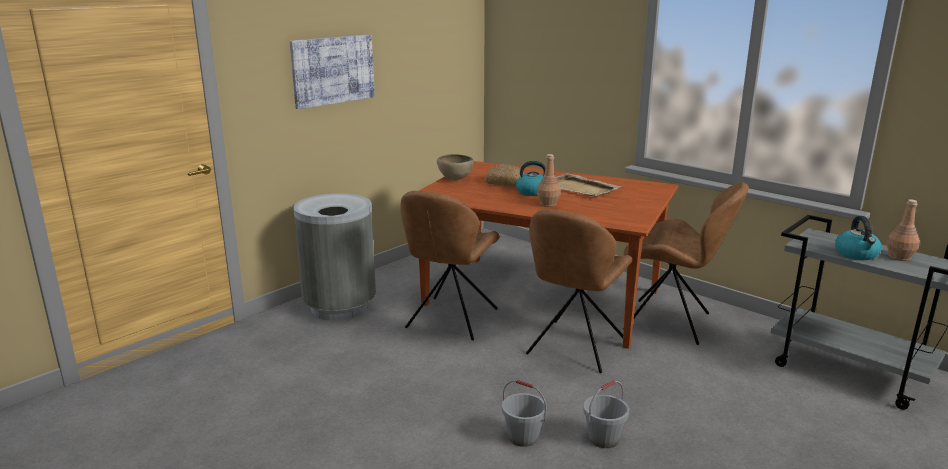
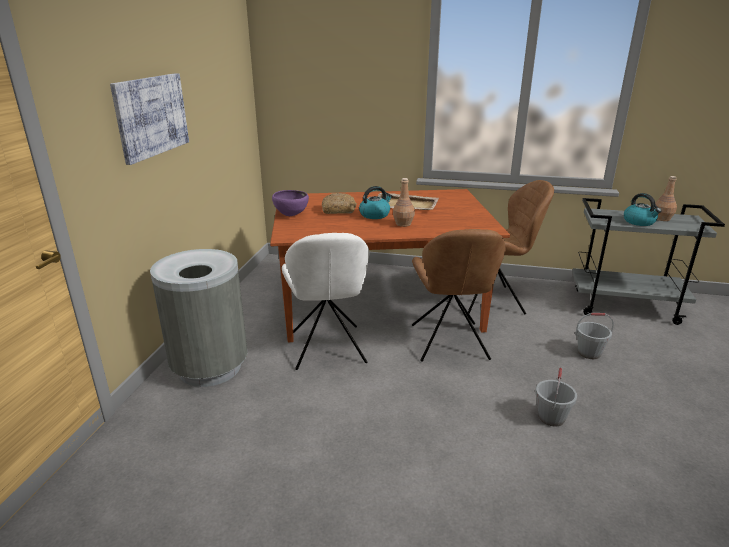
camera: 30 degrees left, 5 degrees up
brown chair [400,191,499,340] -> white chair [282,233,369,370]
brown bowl [437,154,474,180] -> purple bowl [272,190,309,216]
grey bucket [502,379,547,447] -> grey bucket moved to [575,313,614,359]

